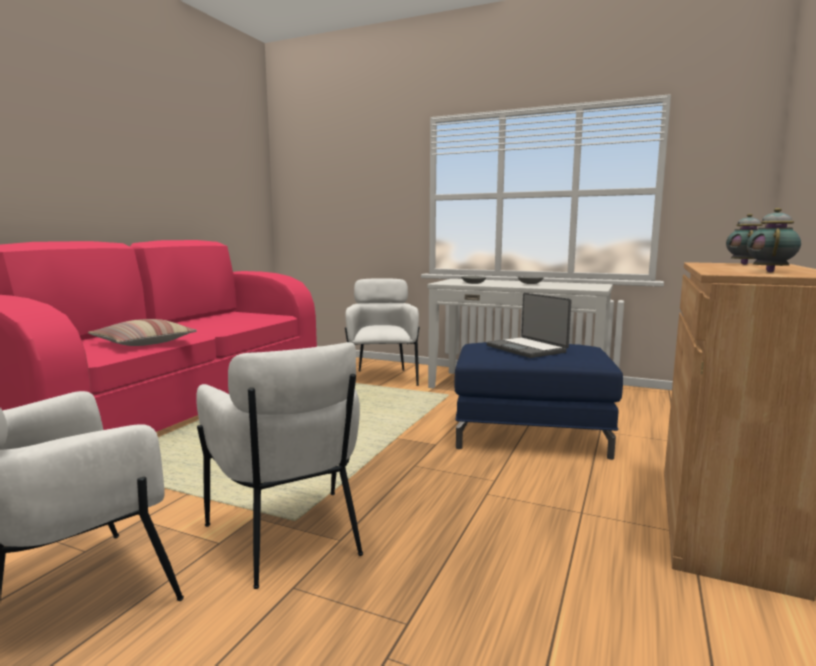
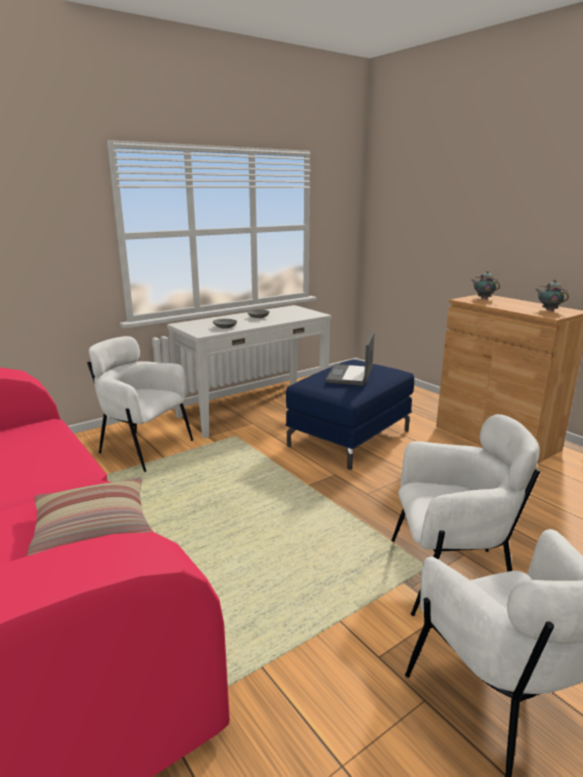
camera: 60 degrees left, 10 degrees up
laptop [486,293,572,358] -> laptop turned 105 degrees clockwise [326,332,374,386]

